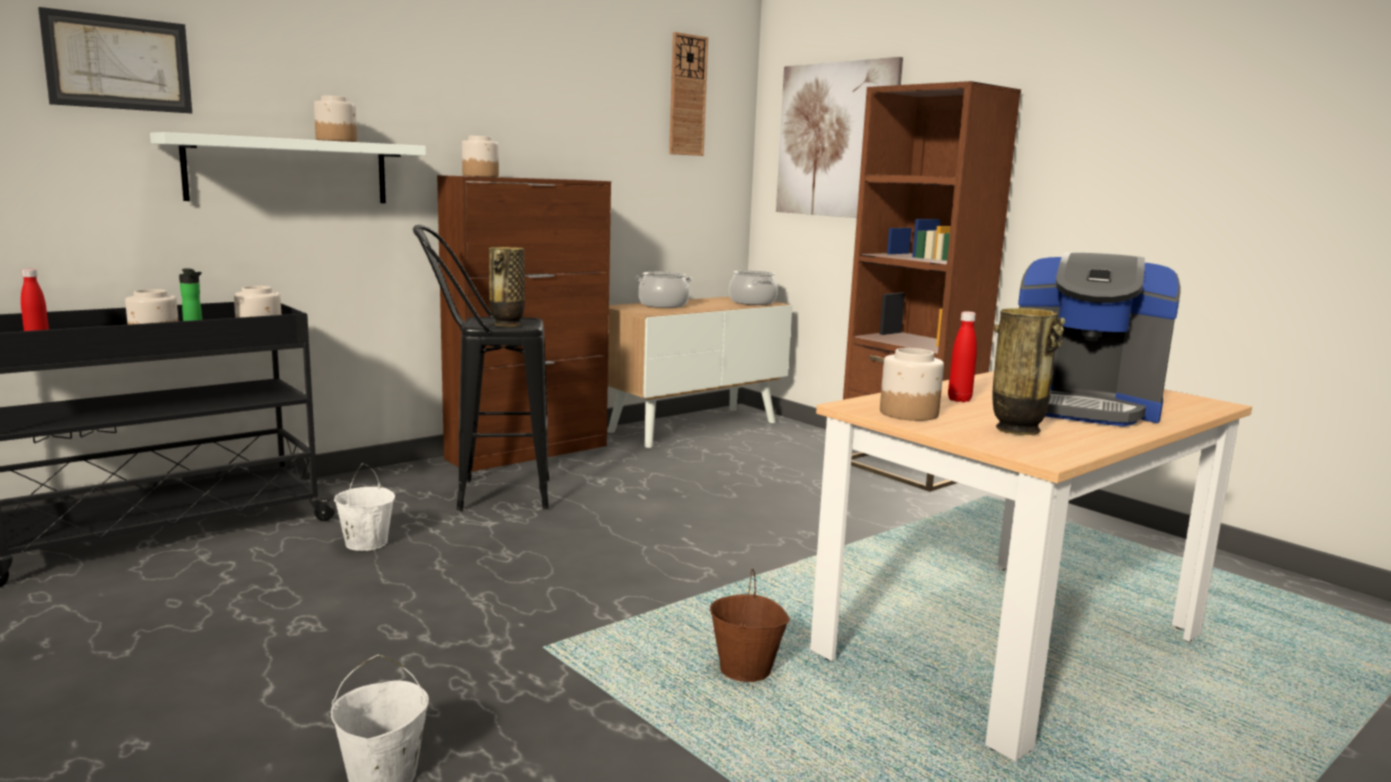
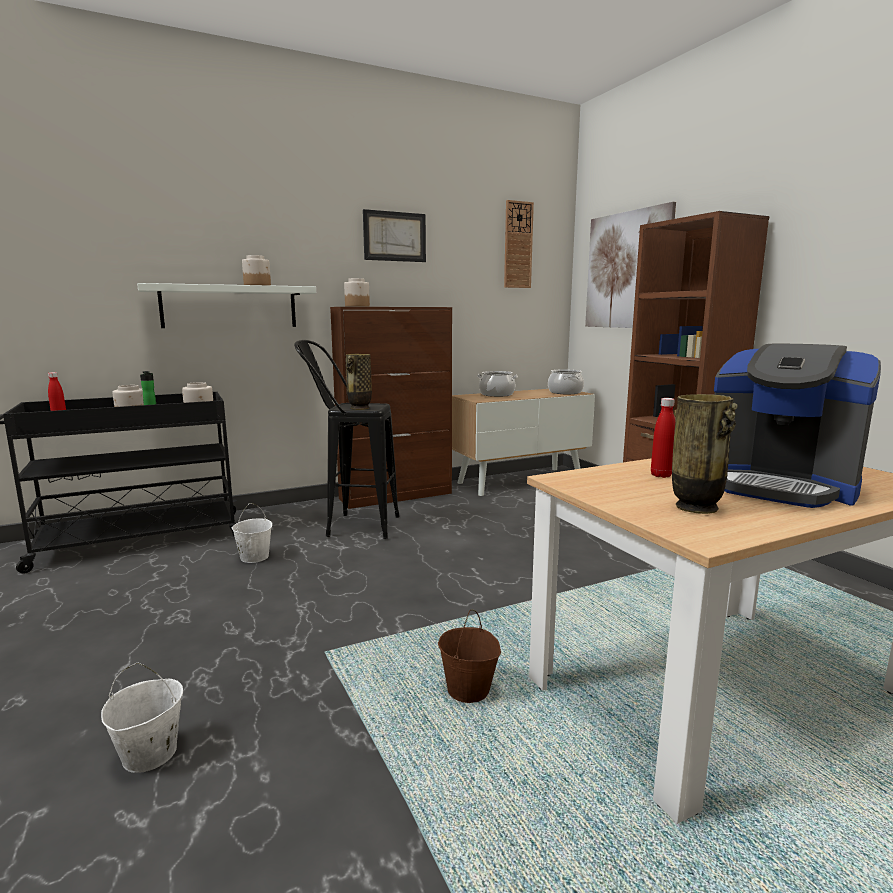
camera: 15 degrees right, 0 degrees up
picture [38,7,192,113] -> picture moved to [363,209,426,262]
jar [880,348,944,421] -> none

